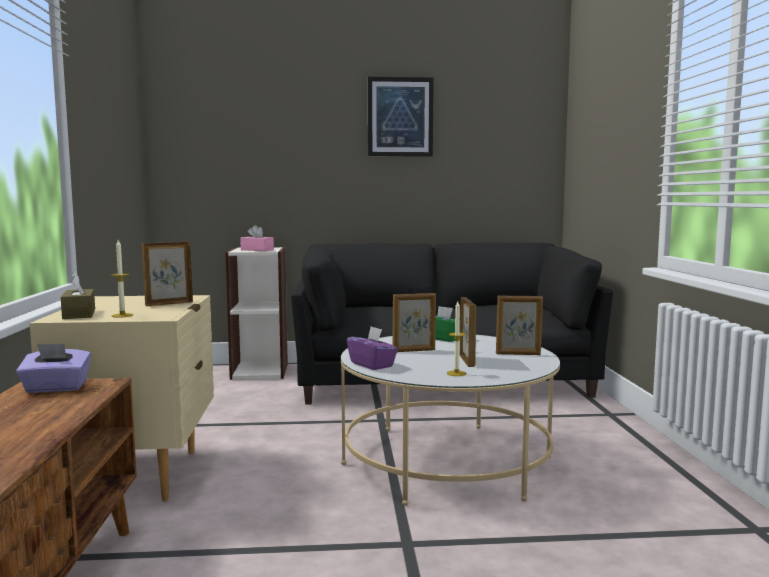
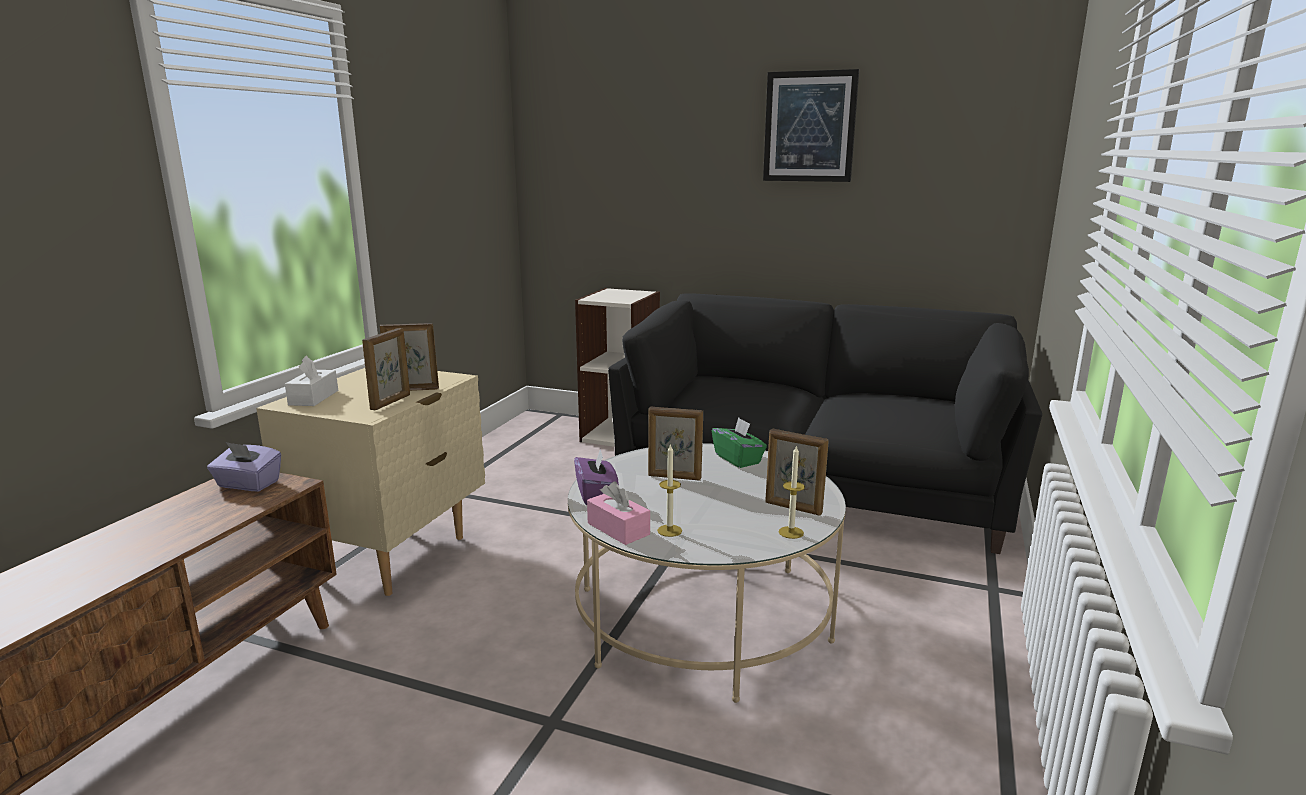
camera: 25 degrees right, 10 degrees up
brown tissue box [61,272,95,319] -> white tissue box [285,355,338,406]
candle [111,240,133,318] -> candle moved to [779,445,805,539]
pink tissue box [240,225,274,251] -> pink tissue box moved to [587,481,650,545]
picture frame [460,297,476,367] -> picture frame moved to [362,328,410,410]

